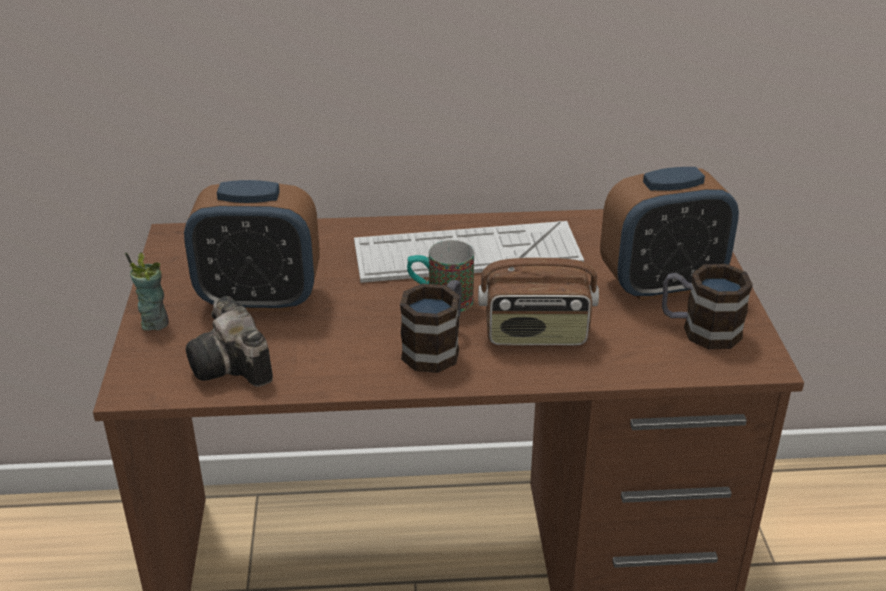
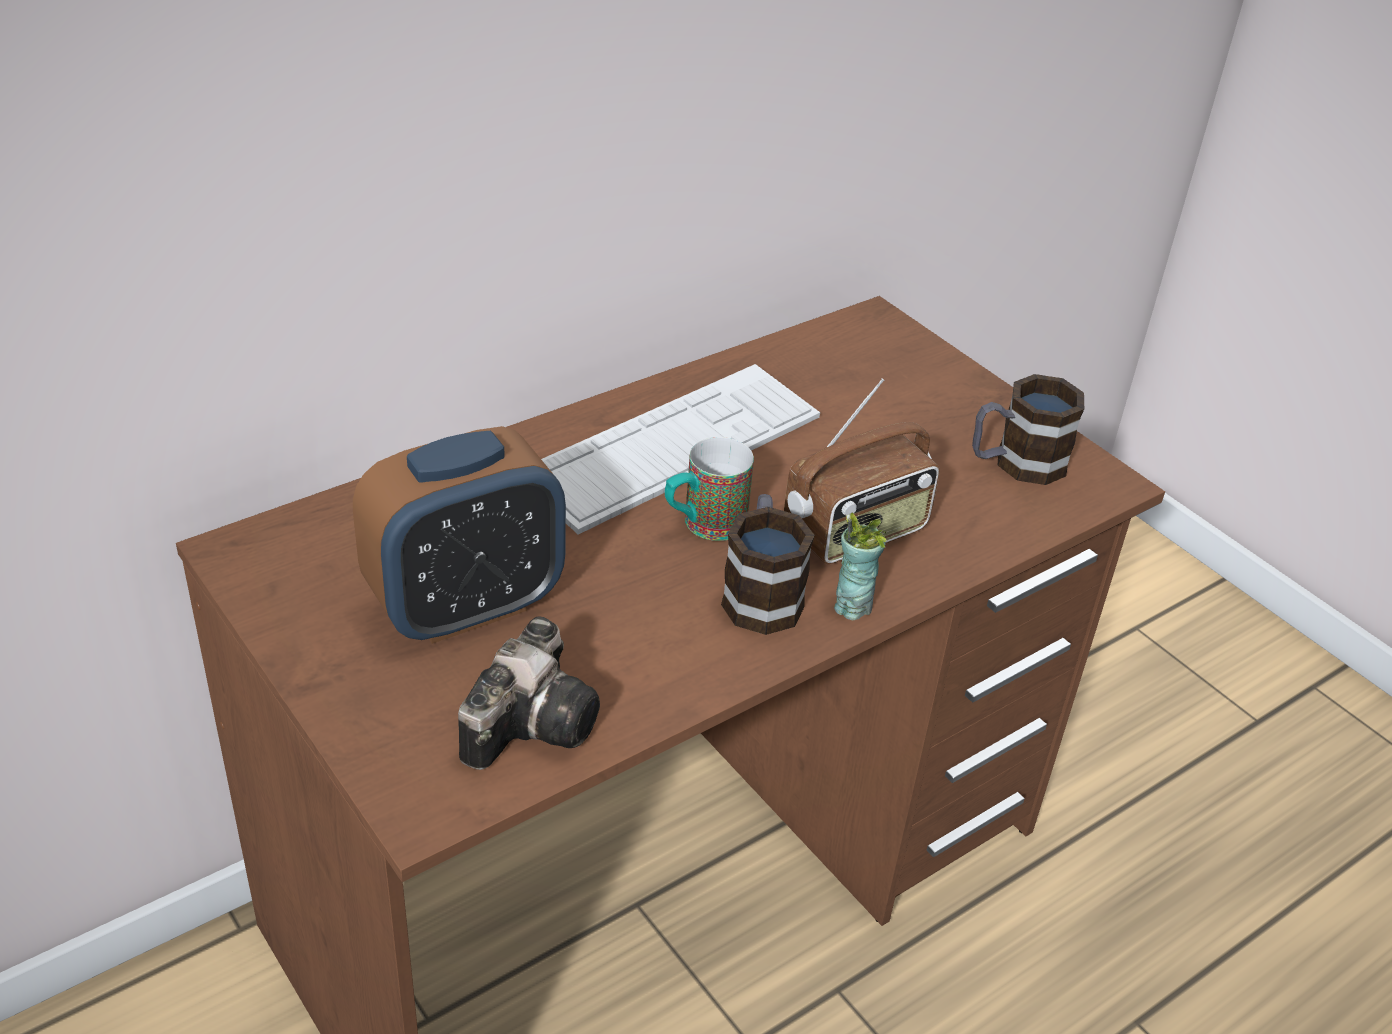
camera: 35 degrees left, 5 degrees up
cup [125,252,169,331] -> cup moved to [834,513,886,620]
camera [186,296,273,387] -> camera turned 90 degrees counterclockwise [458,617,600,770]
alarm clock [600,167,739,301] -> none

